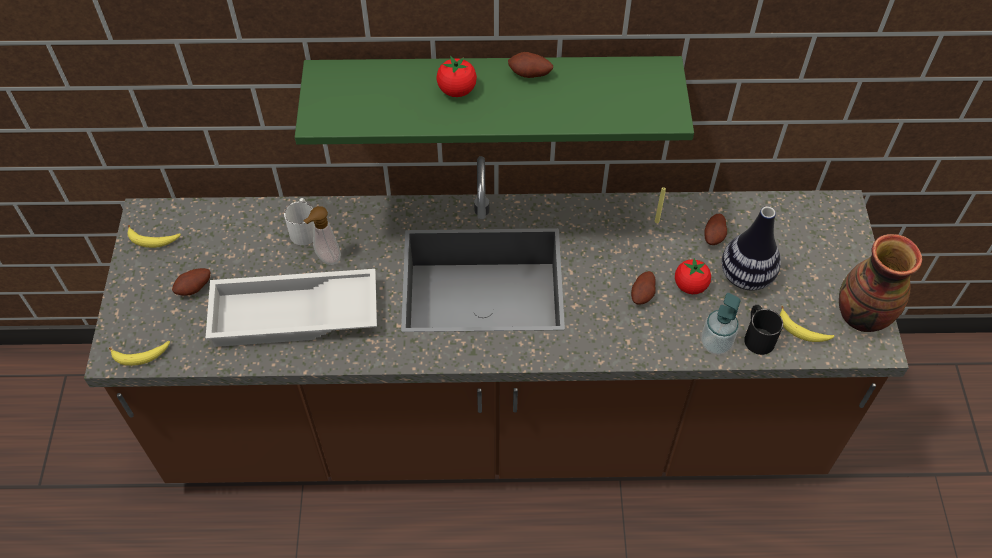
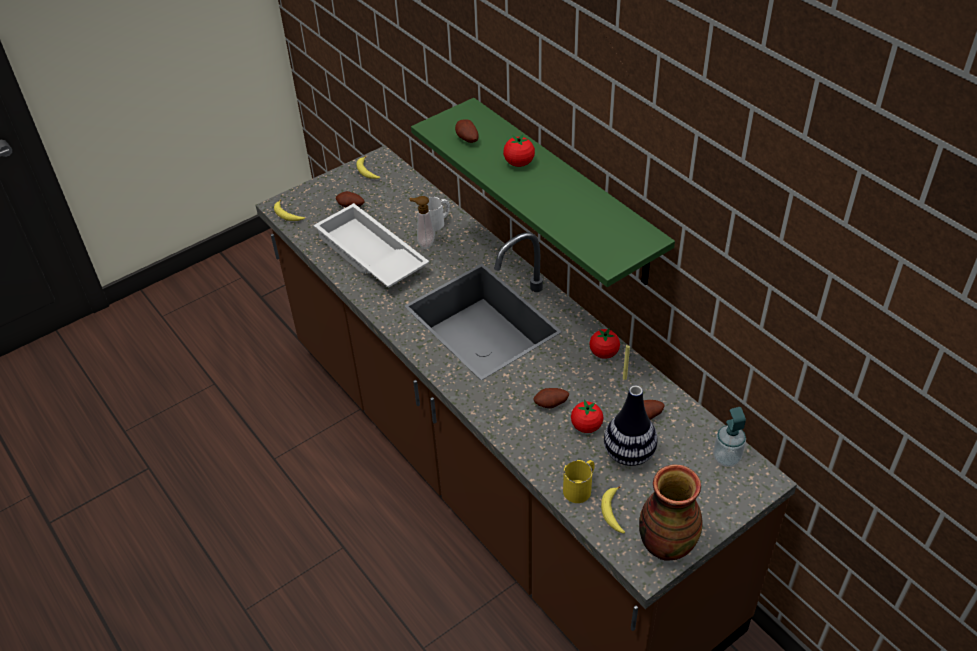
camera: 55 degrees right, 10 degrees down
potato [508,52,553,78] -> potato moved to [455,119,479,143]
soap dispenser [701,293,741,355] -> soap dispenser moved to [713,407,746,467]
black mug [744,305,783,355] -> yellow mug [563,460,595,503]
none -> tomato [589,328,620,359]

